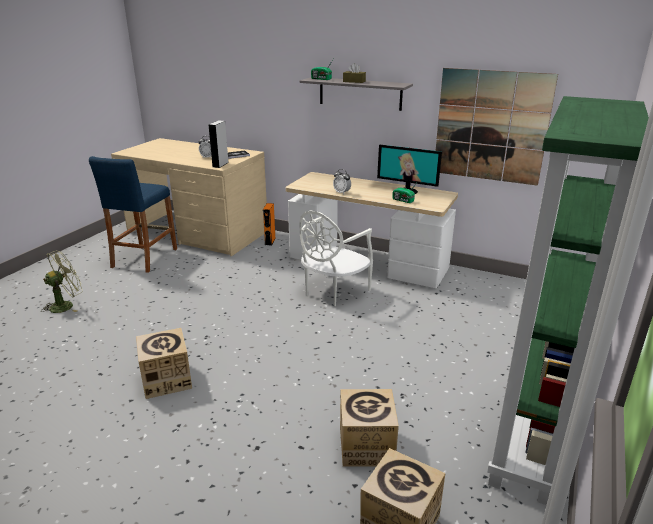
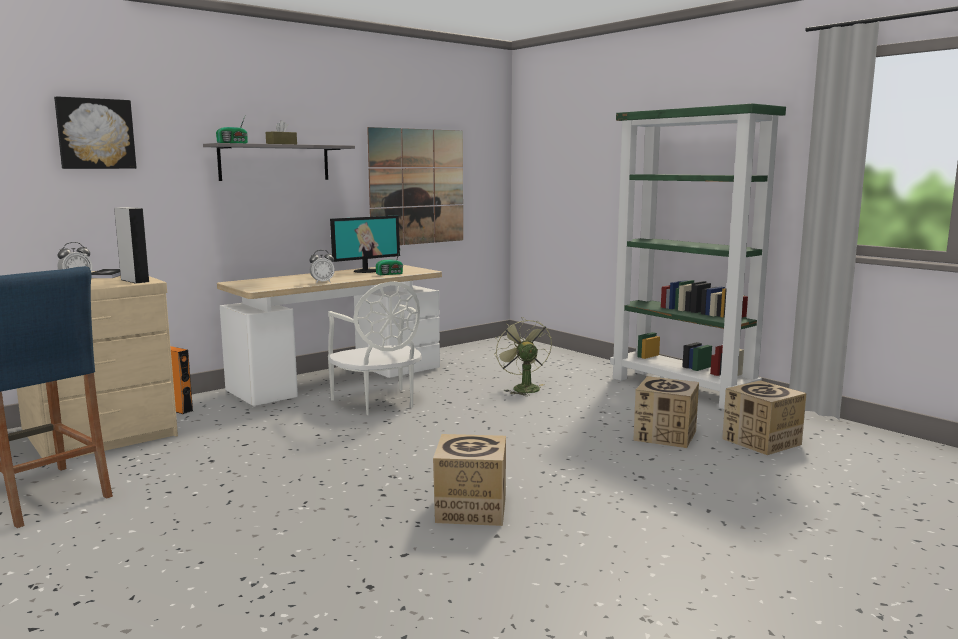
camera: 65 degrees left, 15 degrees down
green fan [41,251,83,313] -> green fan moved to [494,317,552,396]
none -> picture [54,96,136,169]

